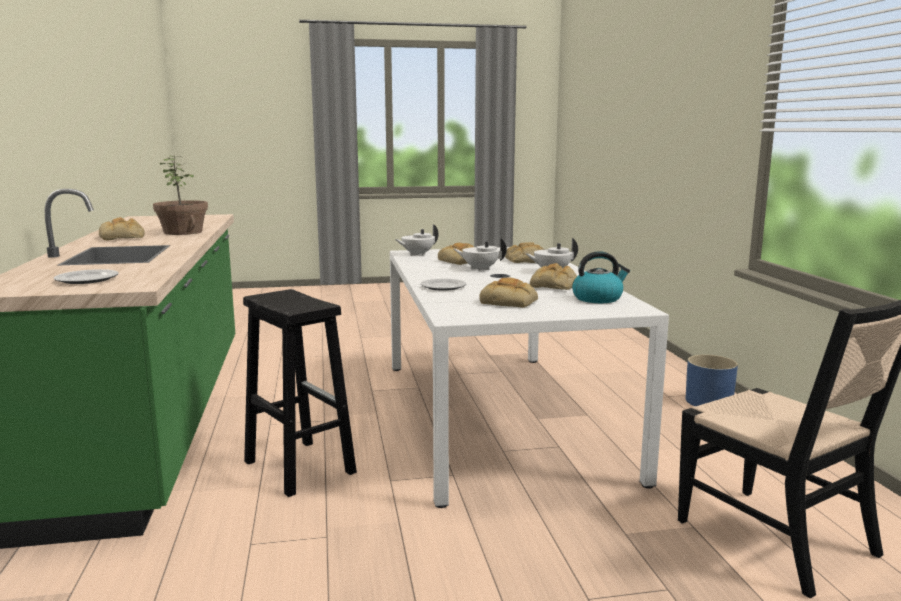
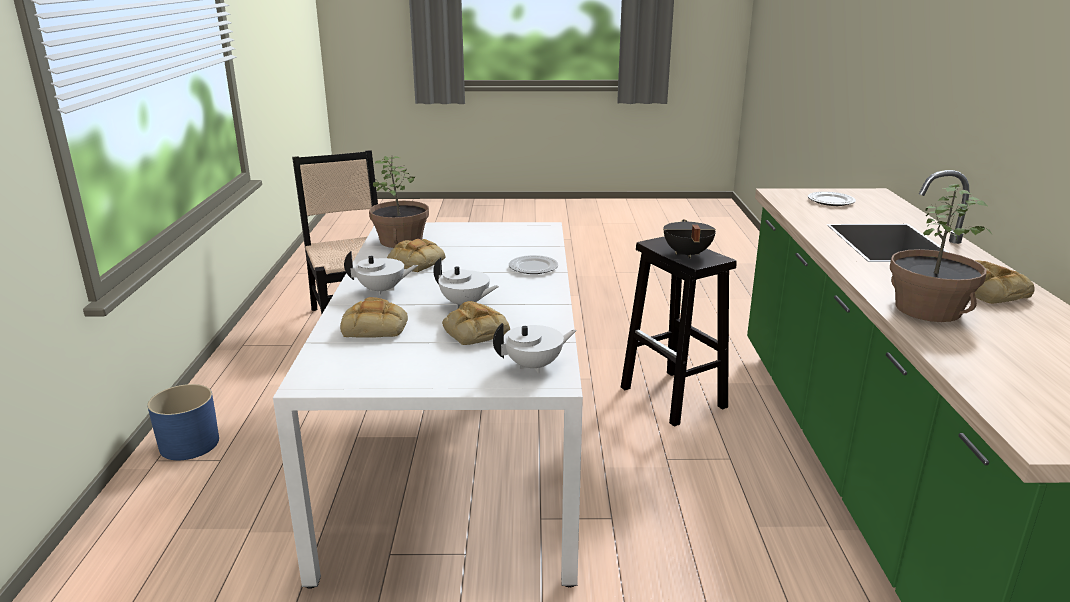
camera: 170 degrees left, 10 degrees up
bread [479,278,538,307] -> none
kettle [572,251,630,303] -> potted plant [369,156,429,248]
none -> black cooking pot [663,219,716,258]

